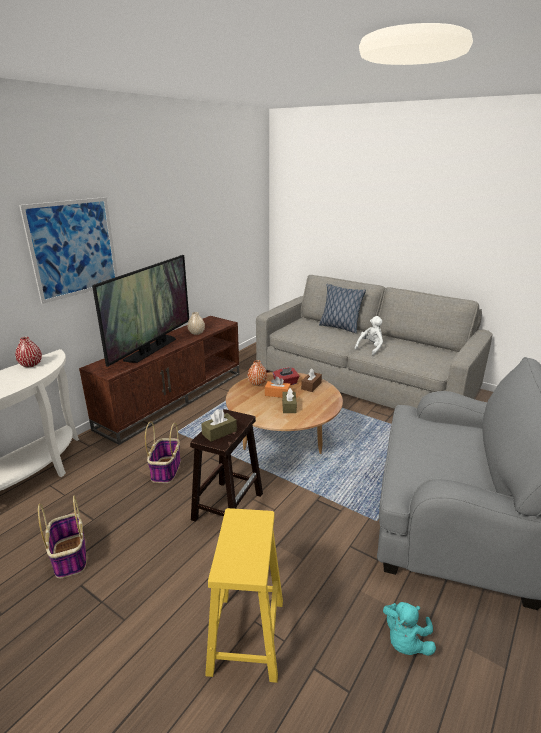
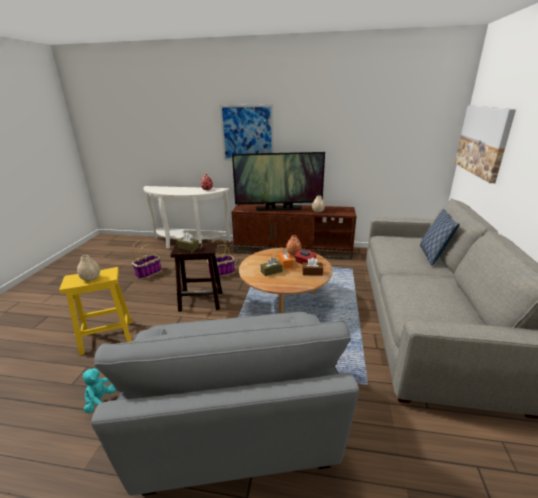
camera: 65 degrees right, 0 degrees up
white plush toy [354,316,383,355] -> none
none -> beige vase [77,255,100,281]
none -> picture [455,105,516,183]

